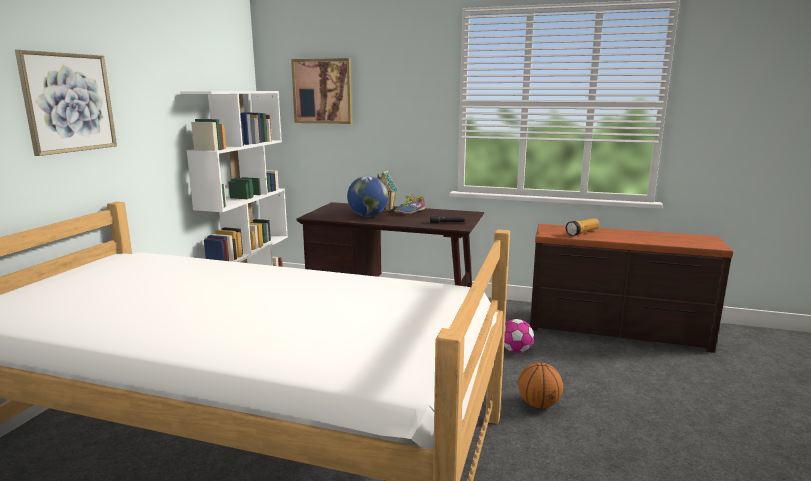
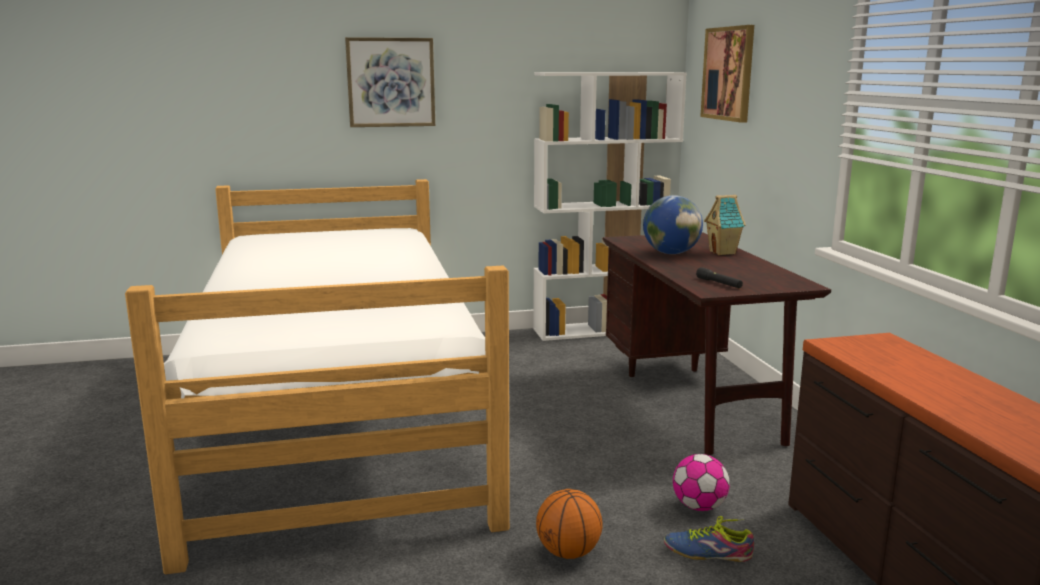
camera: 60 degrees right, 0 degrees up
shoe [394,194,425,214] -> shoe moved to [664,516,754,562]
flashlight [566,218,599,236] -> none

